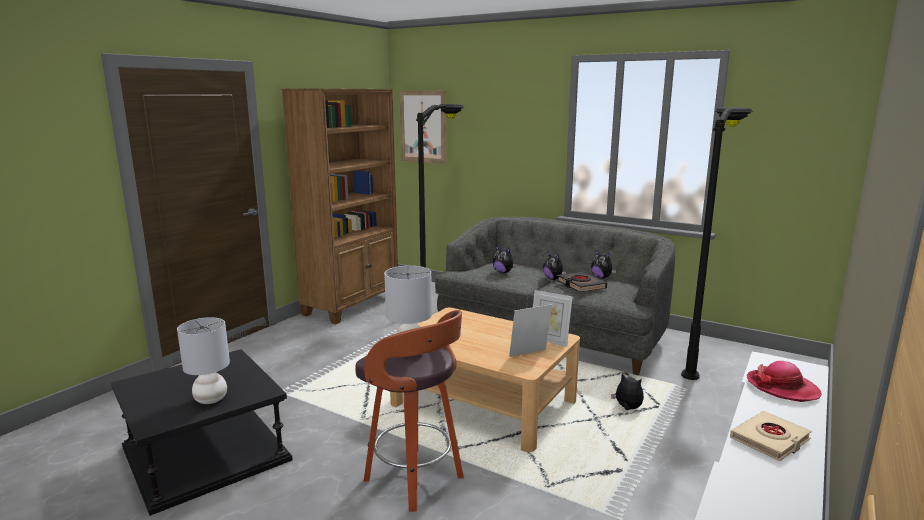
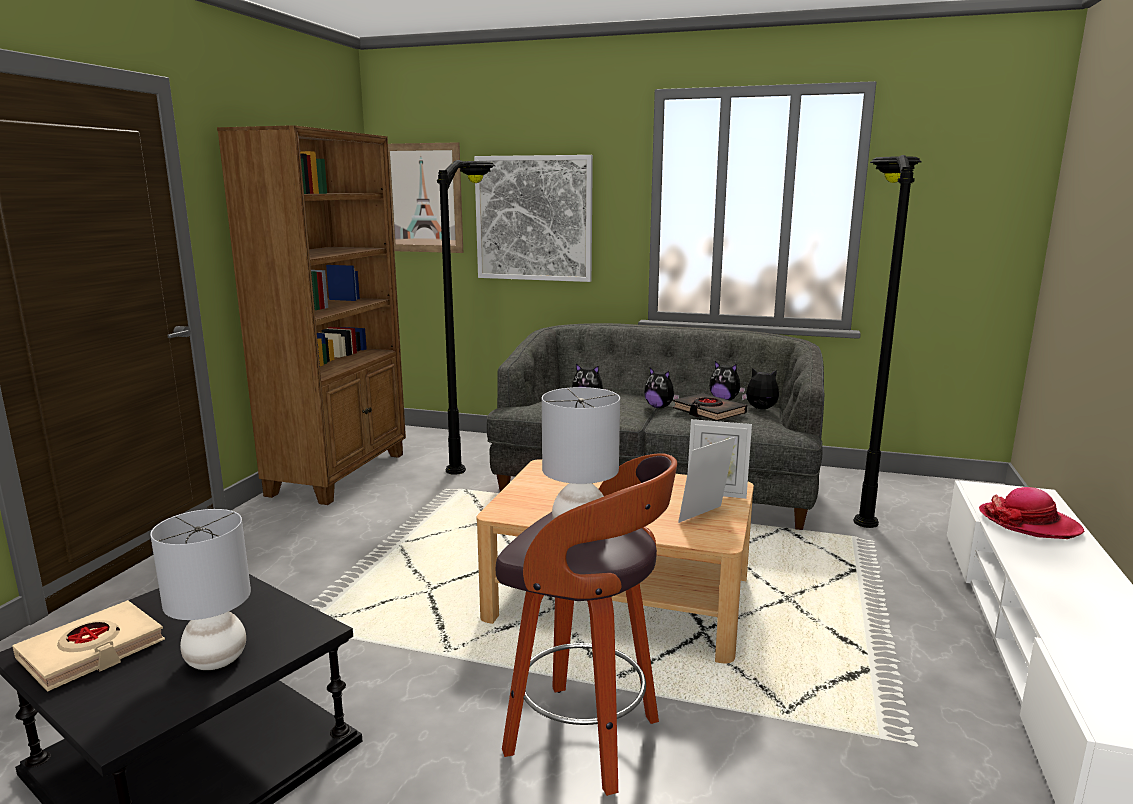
camera: 15 degrees left, 0 degrees up
plush toy [611,373,644,410] -> plush toy moved to [742,368,779,409]
beige book [730,411,812,461] -> beige book moved to [12,600,165,692]
none -> picture [474,155,593,282]

